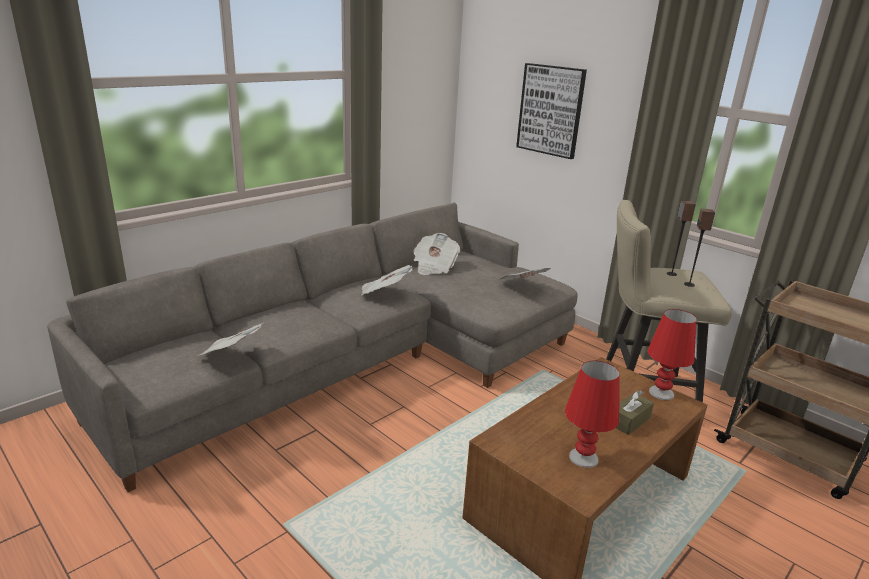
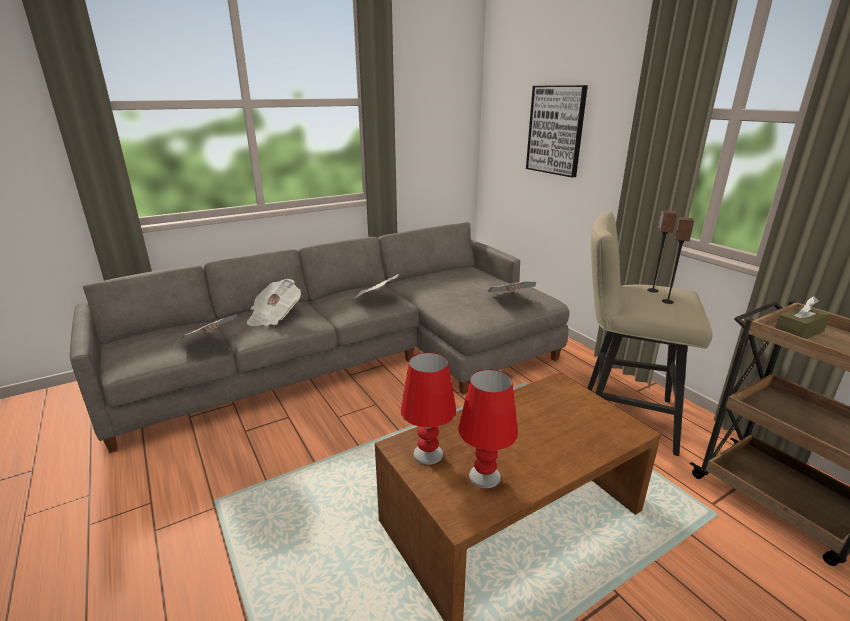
camera: 15 degrees right, 0 degrees up
newspaper [413,233,461,275] -> newspaper moved to [247,279,301,326]
brown tissue box [616,390,654,435] -> brown tissue box moved to [775,296,830,339]
red table lamp [647,309,697,400] -> red table lamp moved to [401,352,456,465]

